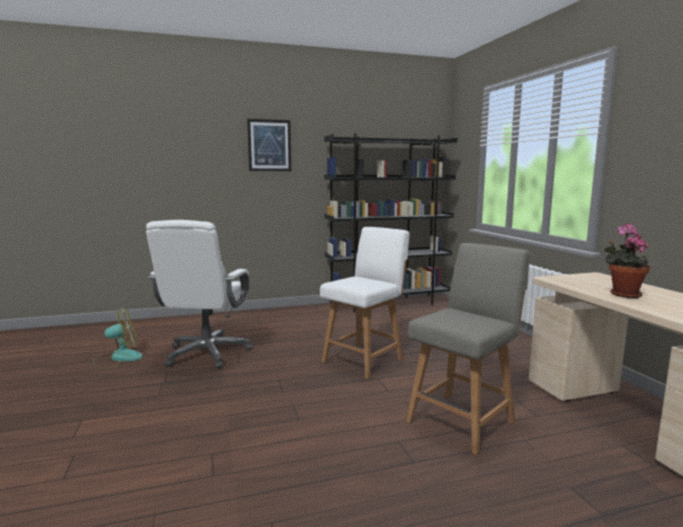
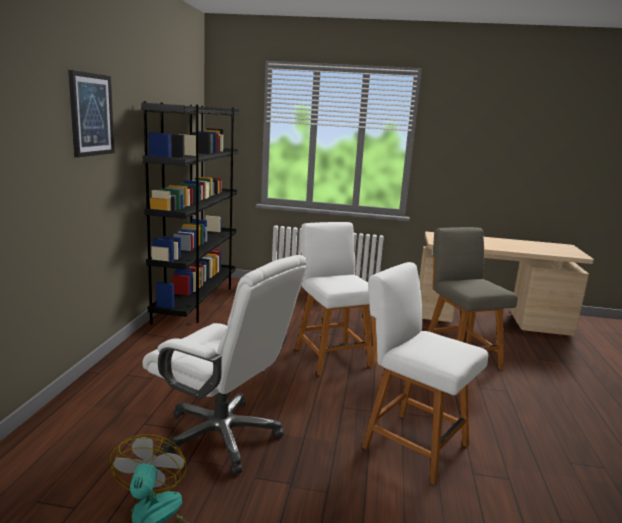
camera: 65 degrees left, 5 degrees up
potted plant [605,223,650,298] -> none
none -> white chair [362,262,489,485]

